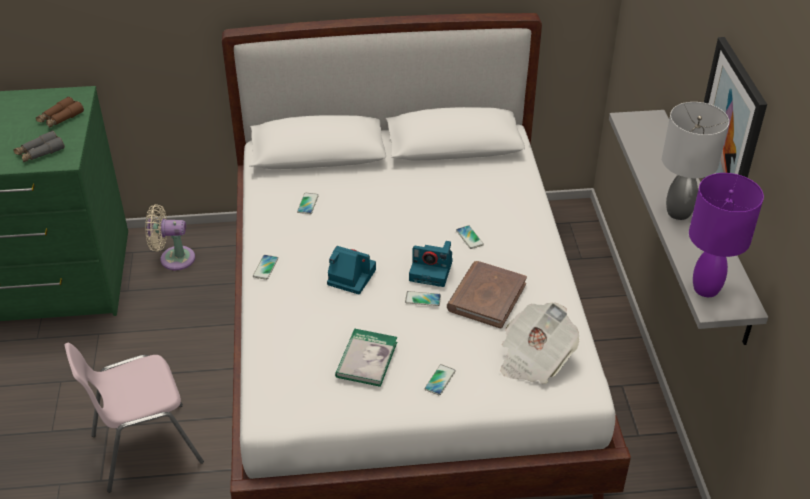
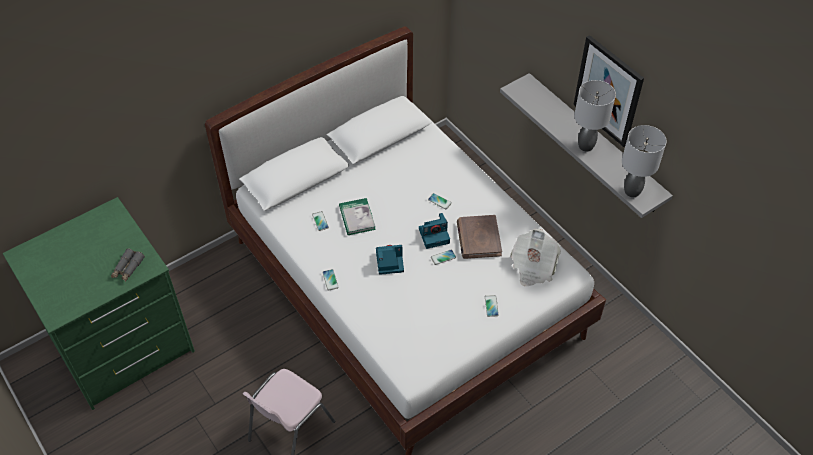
camera: 30 degrees left, 10 degrees up
brown binoculars [36,97,84,128] -> none
beige fan [145,204,195,270] -> none
book [335,329,397,387] -> book moved to [339,198,376,235]
purple table lamp [689,173,764,297] -> grey table lamp [622,125,667,197]

